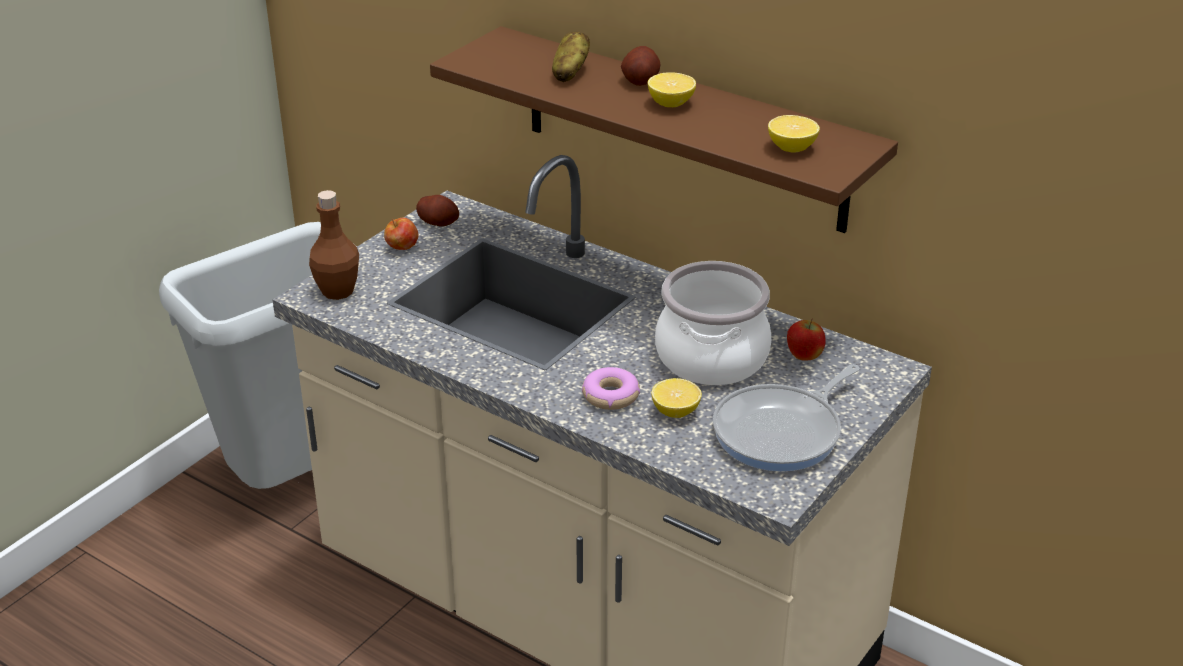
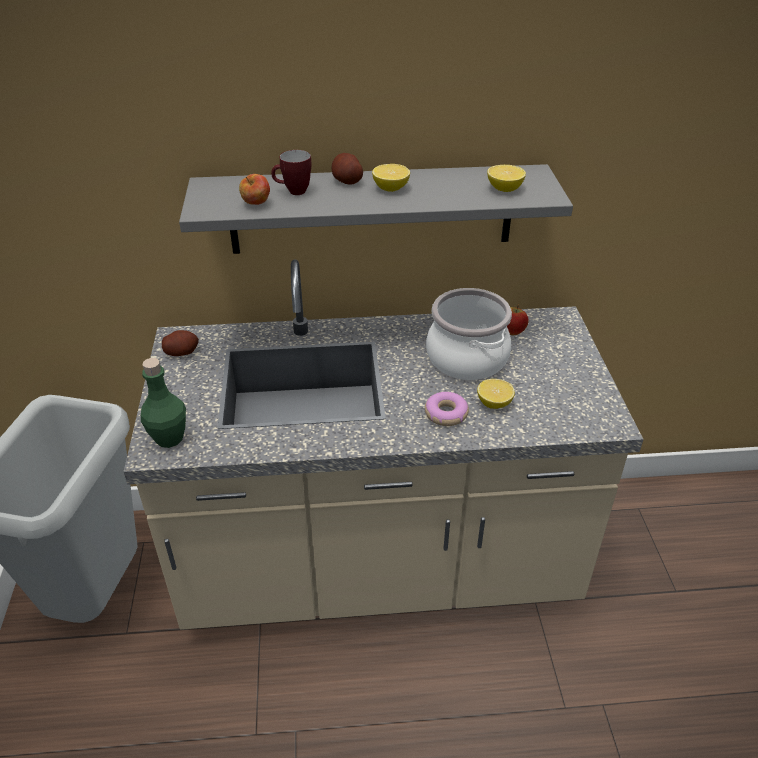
camera: 40 degrees left, 5 degrees up
brown bottle [309,190,359,300] -> green bottle [141,358,186,448]
apple [384,218,419,250] -> apple moved to [239,174,270,205]
brown shelf [430,26,898,233] -> grey shelf [179,164,573,254]
potato [552,32,590,82] -> mug [271,150,311,195]
frying pan [713,364,859,471] -> none

